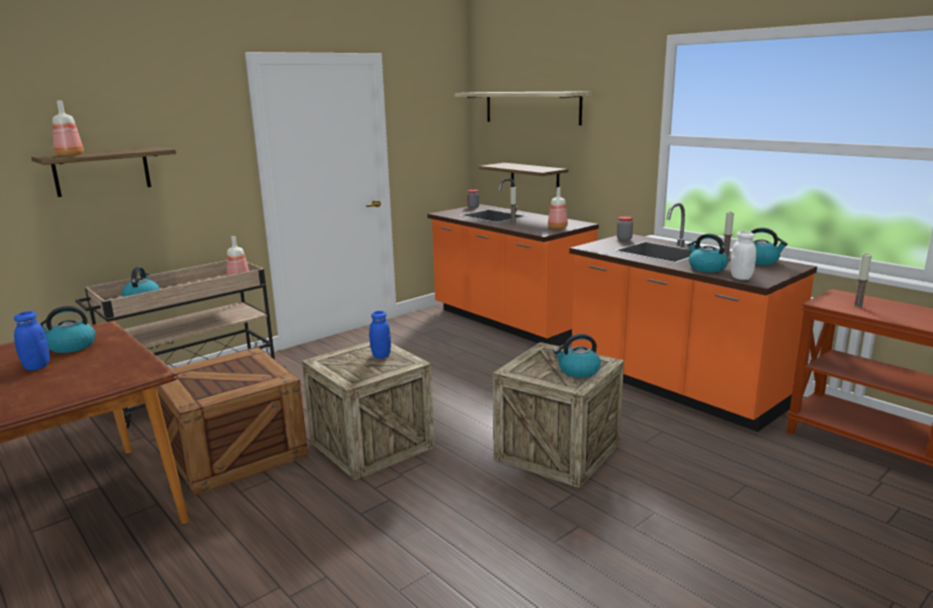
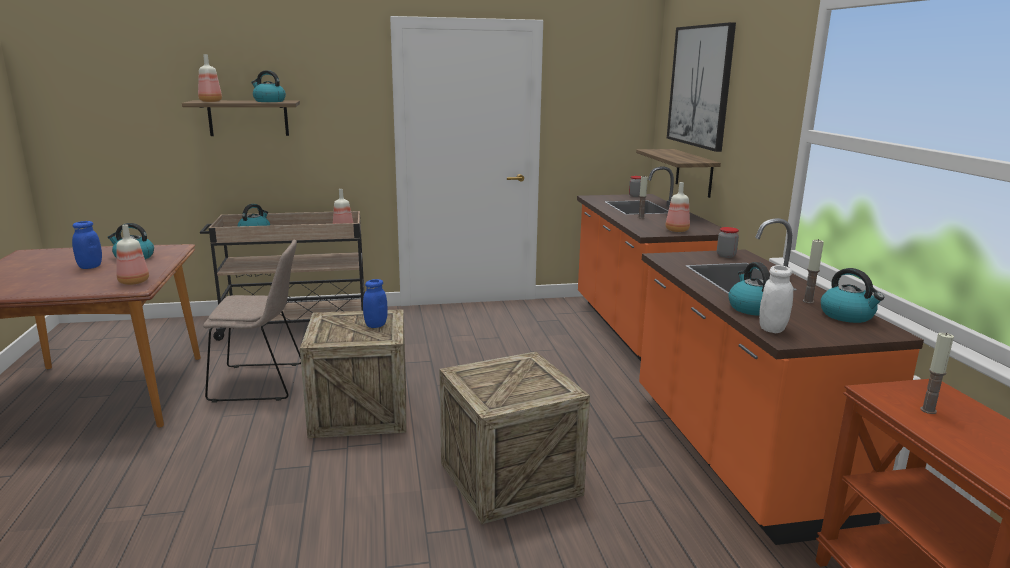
camera: 30 degrees right, 0 degrees up
crate [156,347,308,496] -> beige chair [203,240,301,403]
shelf [455,91,592,125] -> picture [667,22,736,152]
kettle [553,334,601,378] -> kettle moved to [251,70,286,102]
none -> bottle [116,225,149,285]

